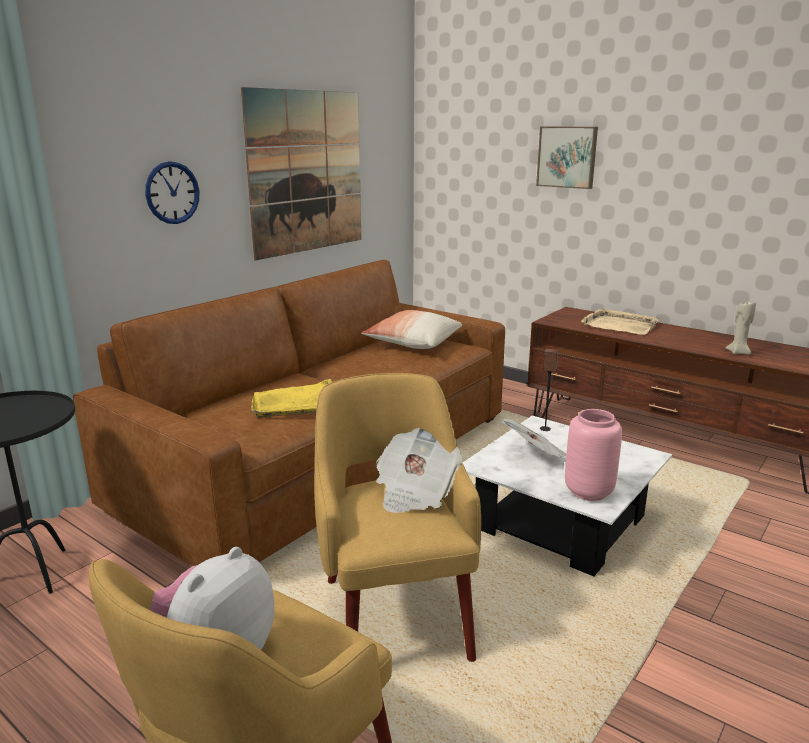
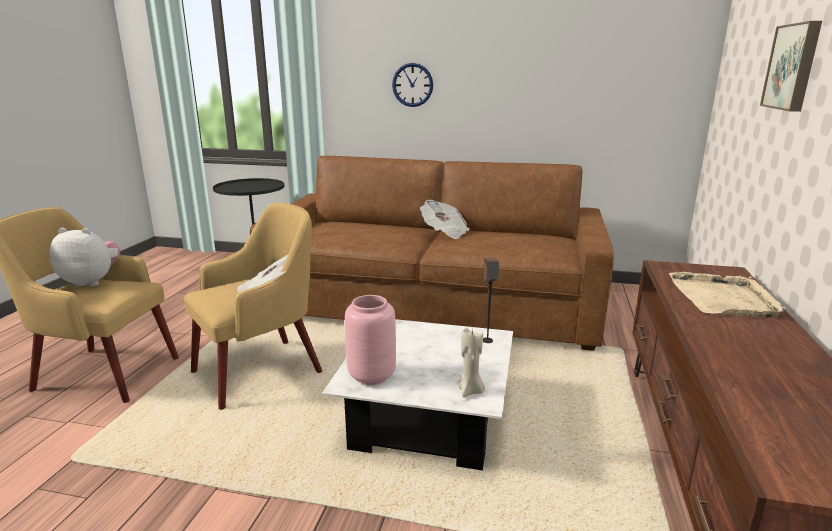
camera: 65 degrees right, 0 degrees up
picture [241,87,361,261] -> none
yellow tray [251,379,332,418] -> none
pillow [361,310,462,349] -> none
newspaper [501,418,566,458] -> newspaper moved to [420,200,470,239]
beige candle [725,300,756,355] -> beige candle moved to [458,328,485,398]

